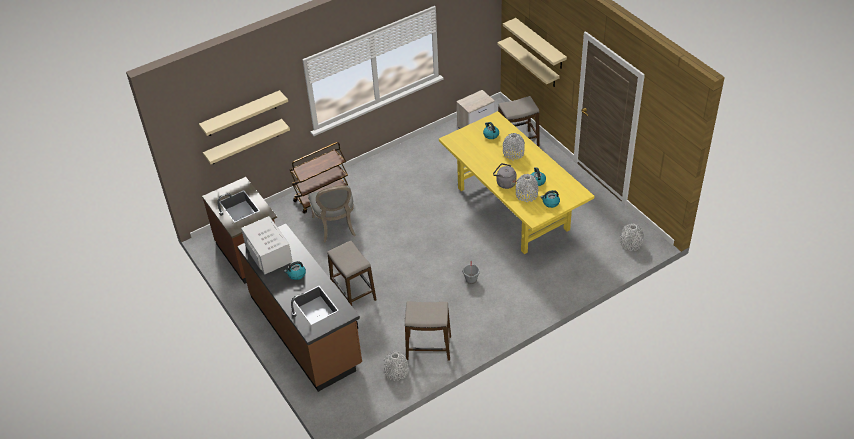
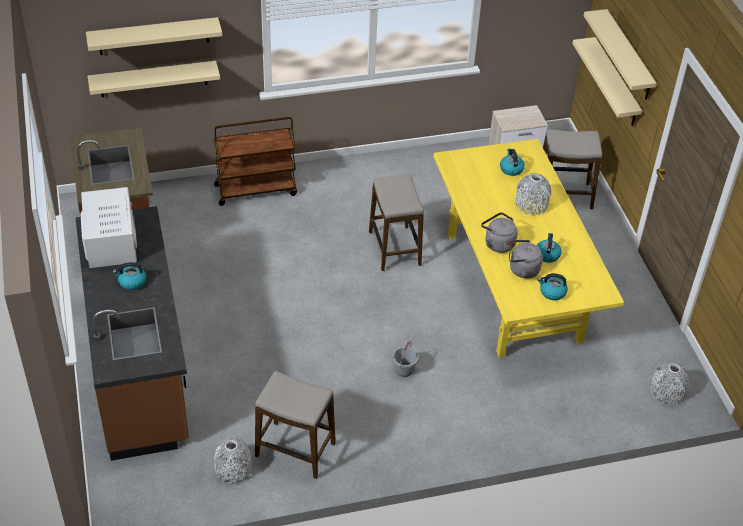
camera: 15 degrees right, 0 degrees up
grey chair [308,185,356,243] -> none
stool [327,241,377,306] -> stool moved to [369,174,424,271]
grey vase [516,174,538,202] -> grey kettle [509,240,543,279]

